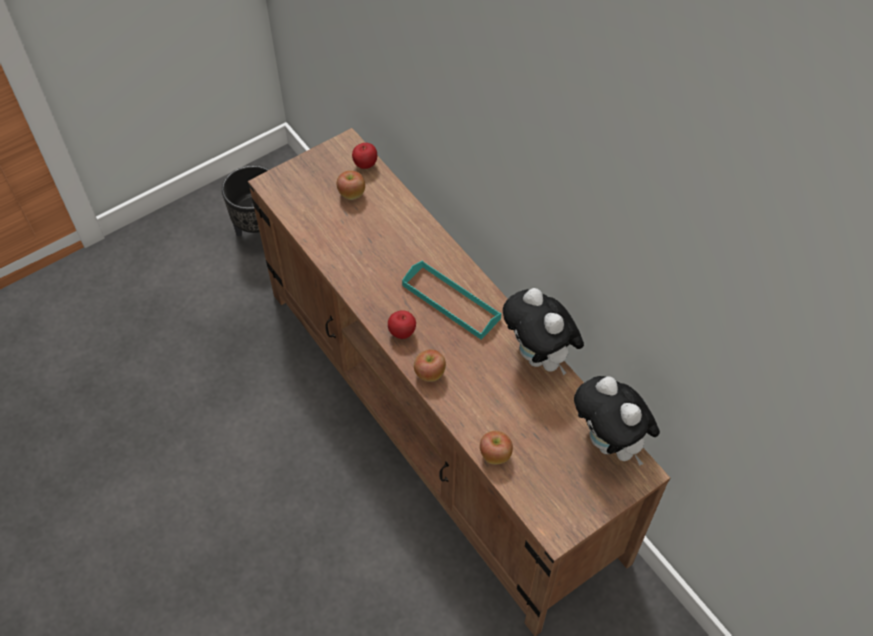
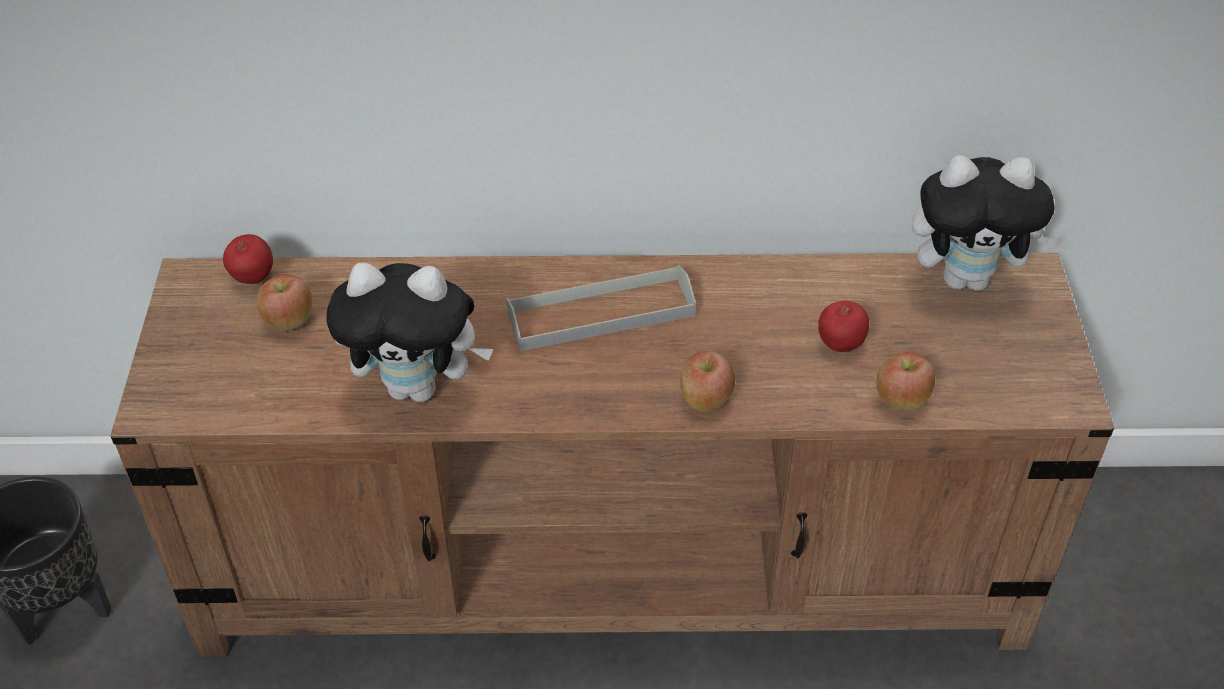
camera: 55 degrees left, 10 degrees down
apple [388,310,416,339] -> apple moved to [818,301,869,352]
turquoise tray [402,260,502,340] -> grey tray [506,265,696,351]
plush toy [503,288,584,375] -> plush toy moved to [326,262,494,402]

